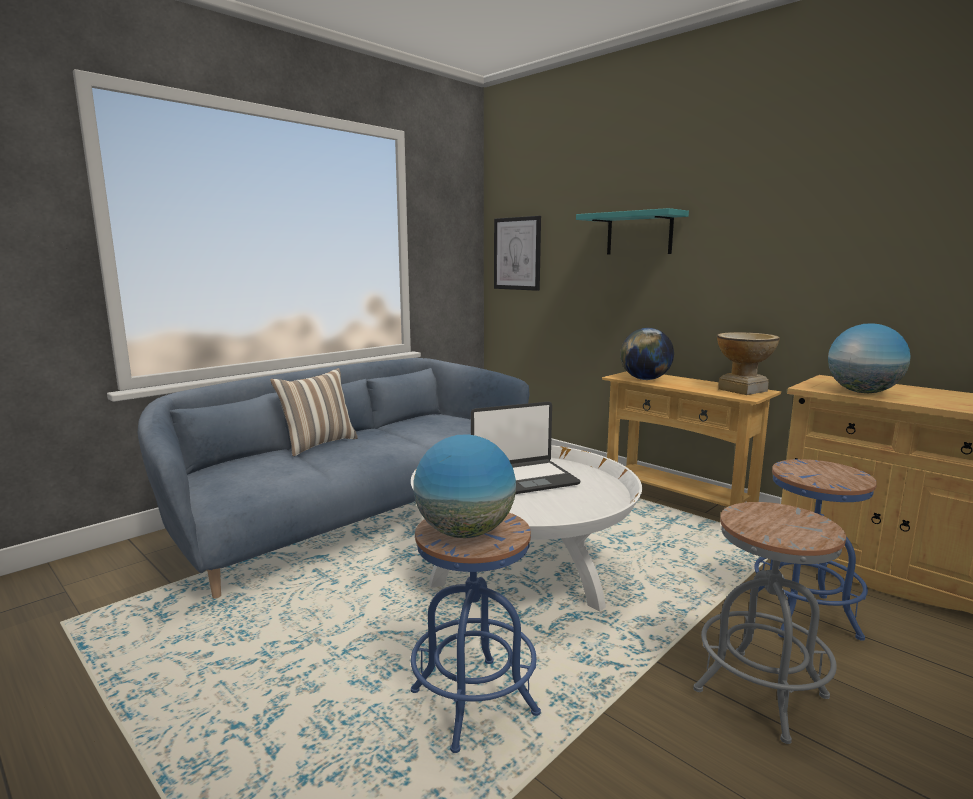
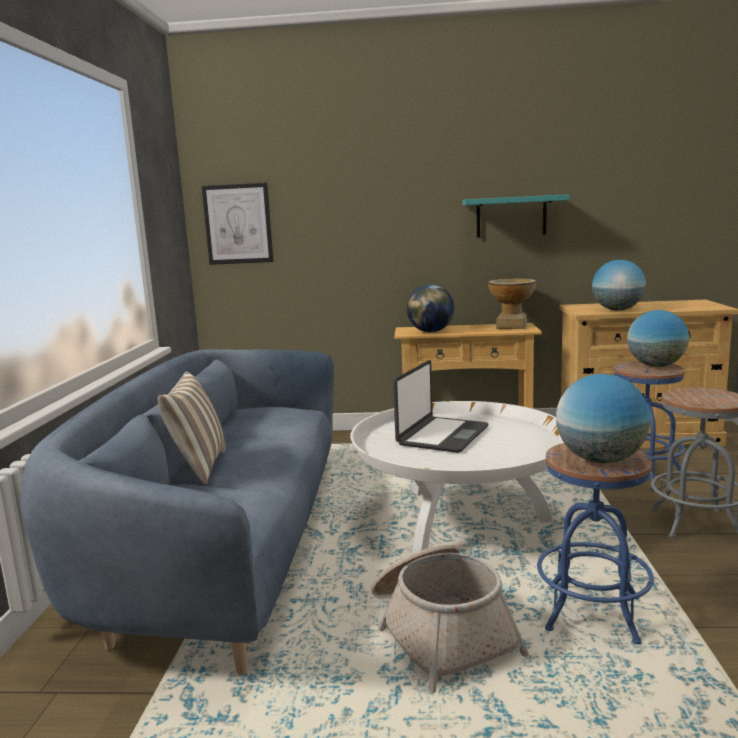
camera: 40 degrees left, 0 degrees up
turquoise shelf [576,208,689,255] -> turquoise shelf moved to [462,194,569,238]
none -> basket [371,545,529,693]
none -> globe [627,310,689,367]

